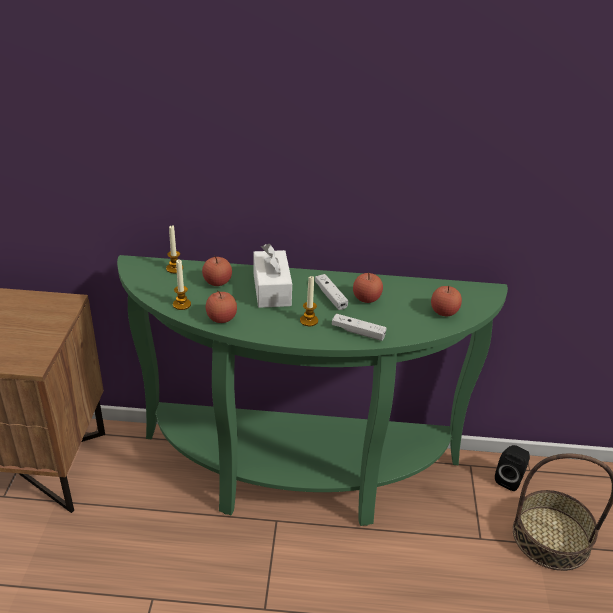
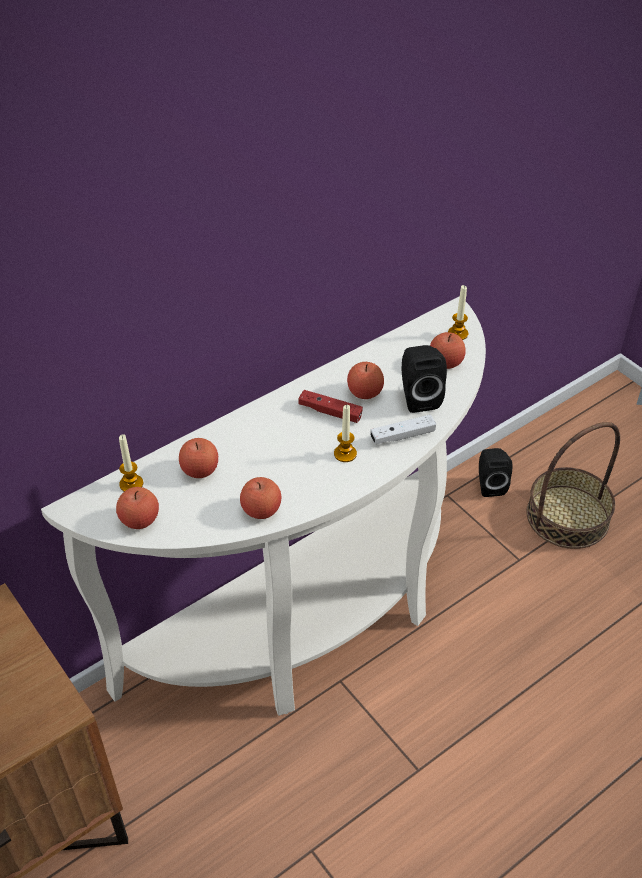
camera: 40 degrees left, 10 degrees up
green console table [117,255,508,526] -> white console table [41,296,486,716]
candle [173,259,191,310] -> candle moved to [448,285,468,340]
white tissue box [253,244,292,308] -> none
white game controller [315,274,348,310] -> red game controller [298,390,363,423]
none -> apple [116,487,159,529]
none -> black speaker [402,345,447,413]

